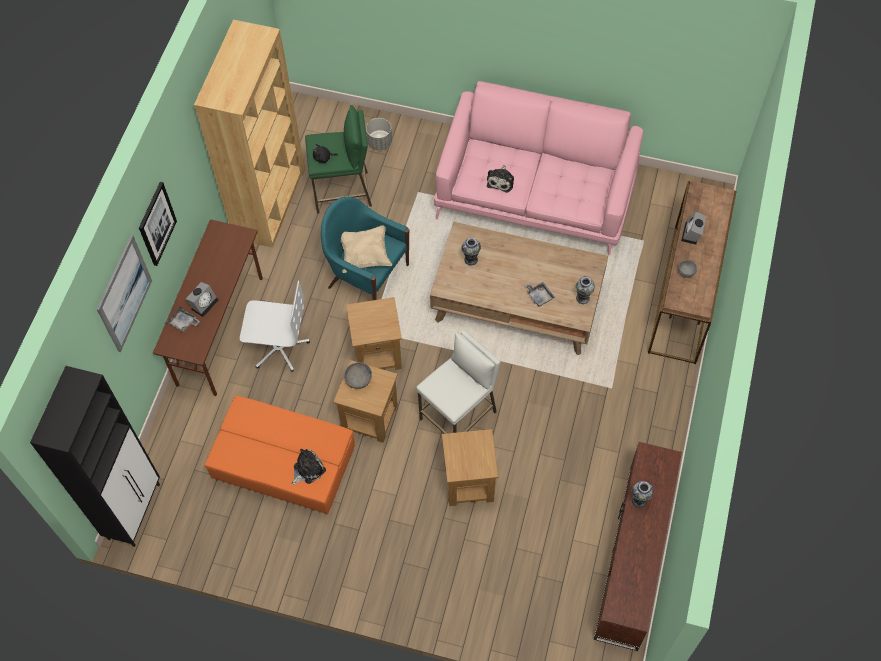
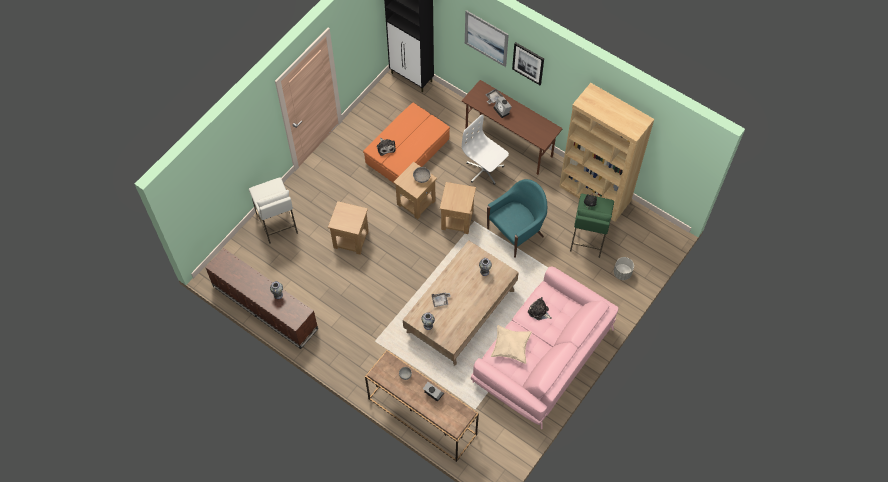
camera: 110 degrees right, 0 degrees up
white office chair [240,281,310,372] -> white office chair turned 105 degrees clockwise [462,115,509,185]
beige pillow [341,225,392,273] -> beige pillow moved to [491,325,532,364]
white stool [416,330,501,434] -> white stool moved to [249,177,298,244]

